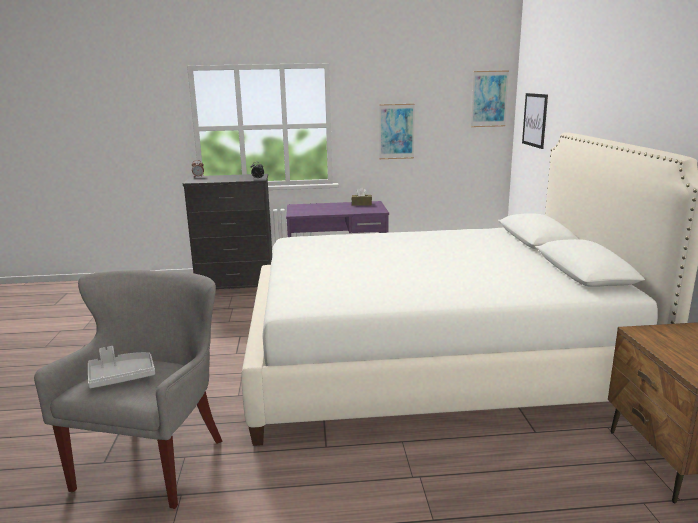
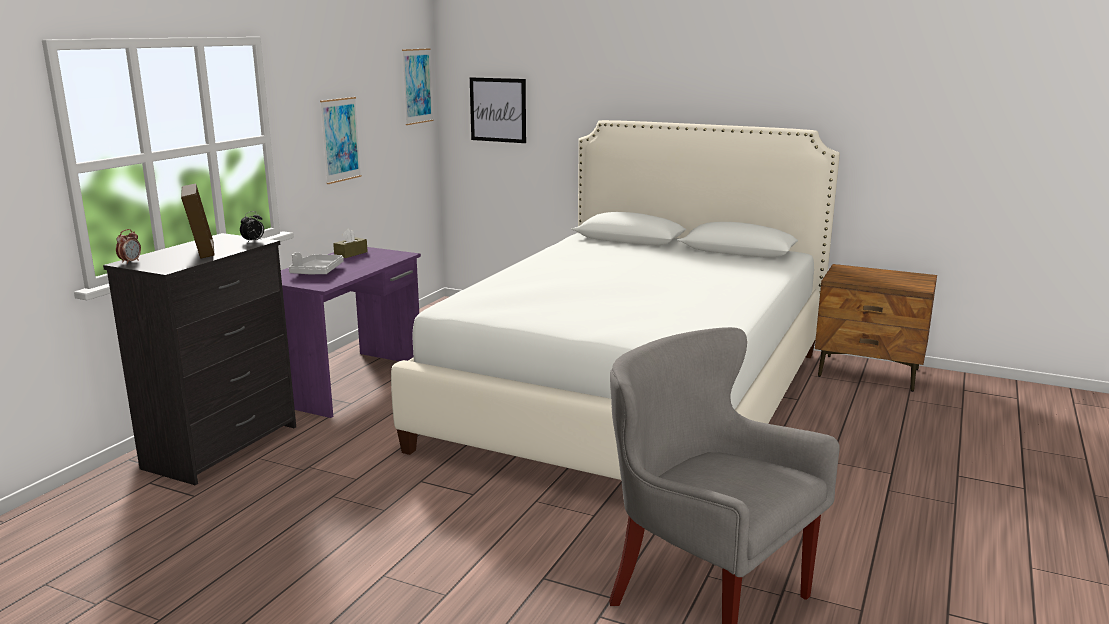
camera: 60 degrees left, 0 degrees up
grey tray [88,346,155,388] -> grey tray moved to [289,252,344,275]
none -> picture frame [181,183,215,259]

